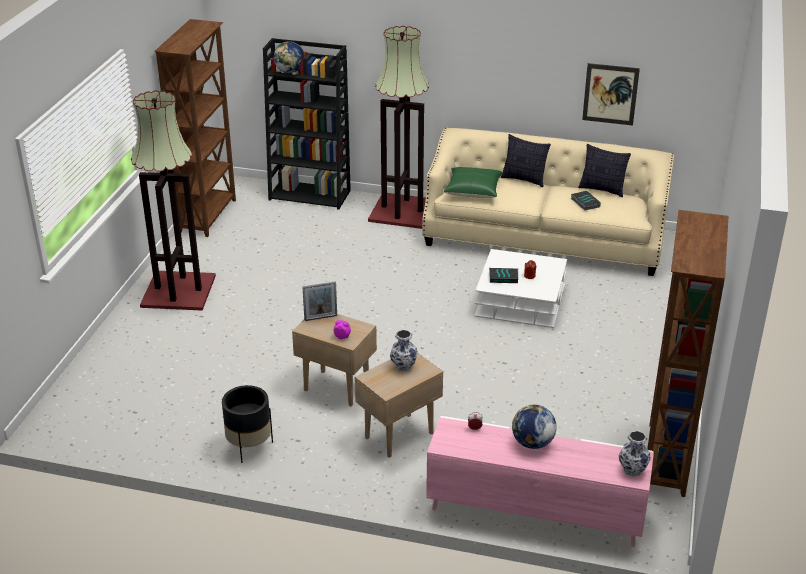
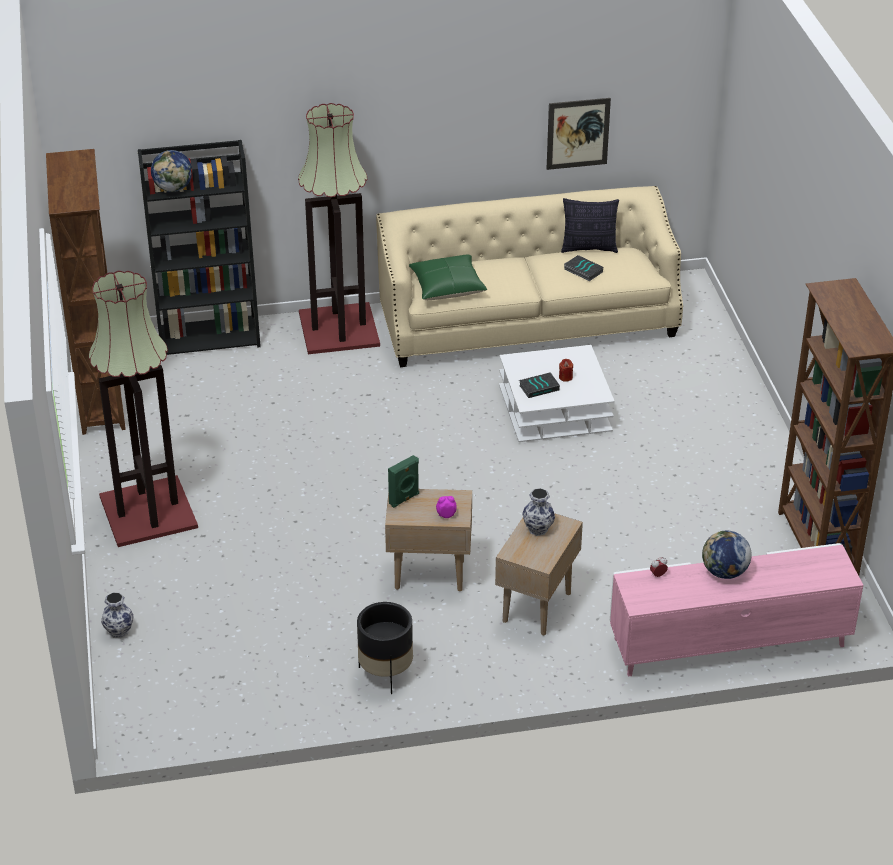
camera: 25 degrees left, 5 degrees up
picture frame [302,281,337,321] -> green speaker [388,455,419,508]
pillow [501,134,551,187] -> none
vase [619,431,651,477] -> vase moved to [101,592,134,638]

